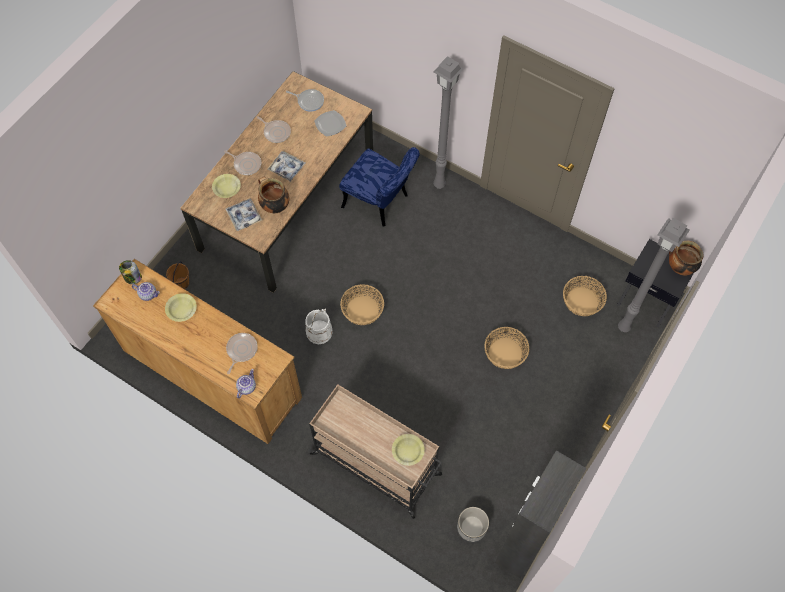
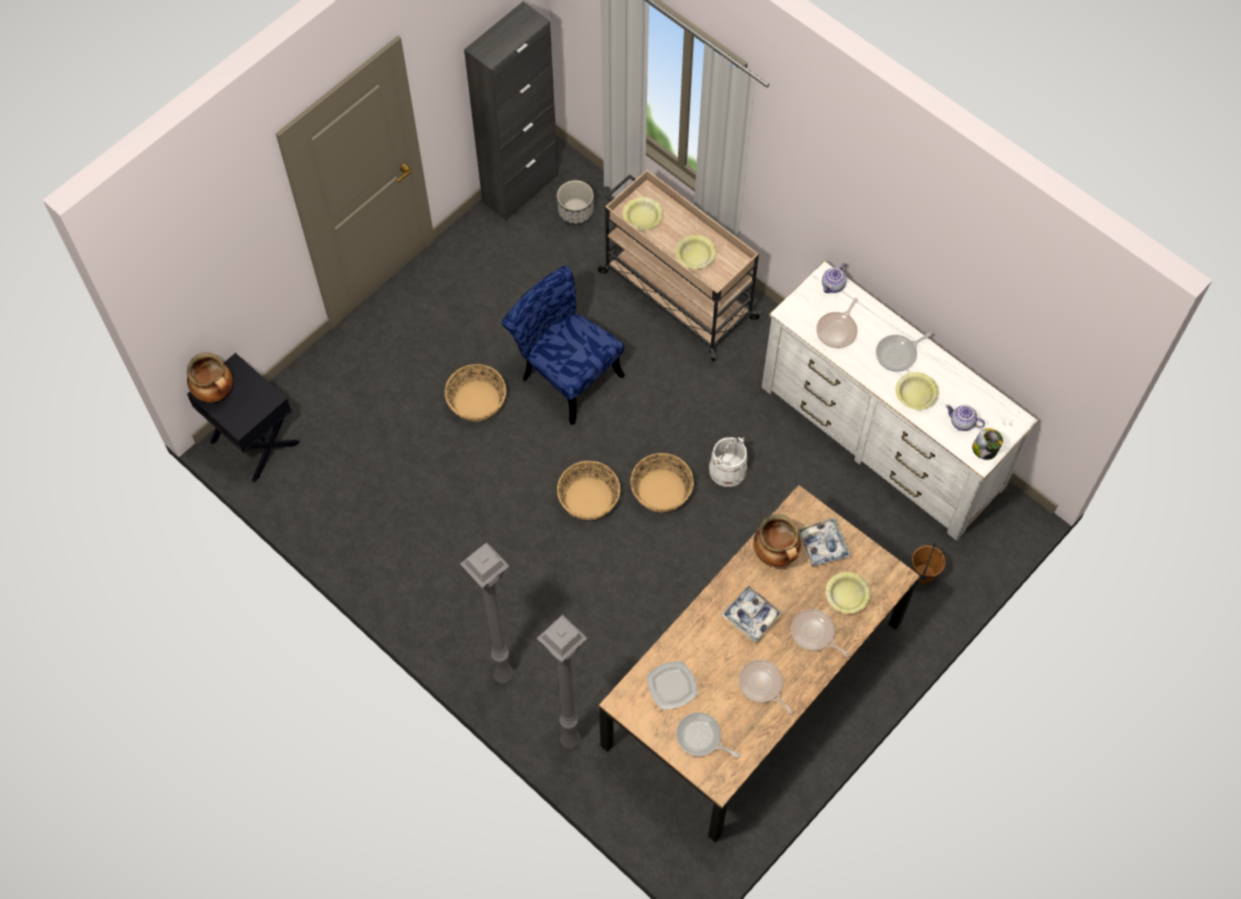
camera: 170 degrees left, 0 degrees up
brown dresser [93,259,302,444] -> white dresser [761,261,1039,541]
blue chair [339,147,420,226] -> blue chair moved to [502,266,625,425]
basket [563,276,607,316] -> basket moved to [557,461,621,520]
grey floor lamp [618,218,690,332] -> grey floor lamp moved to [537,615,587,749]
none -> yellow bowl [675,235,716,269]
none -> frying pan [876,333,932,372]

